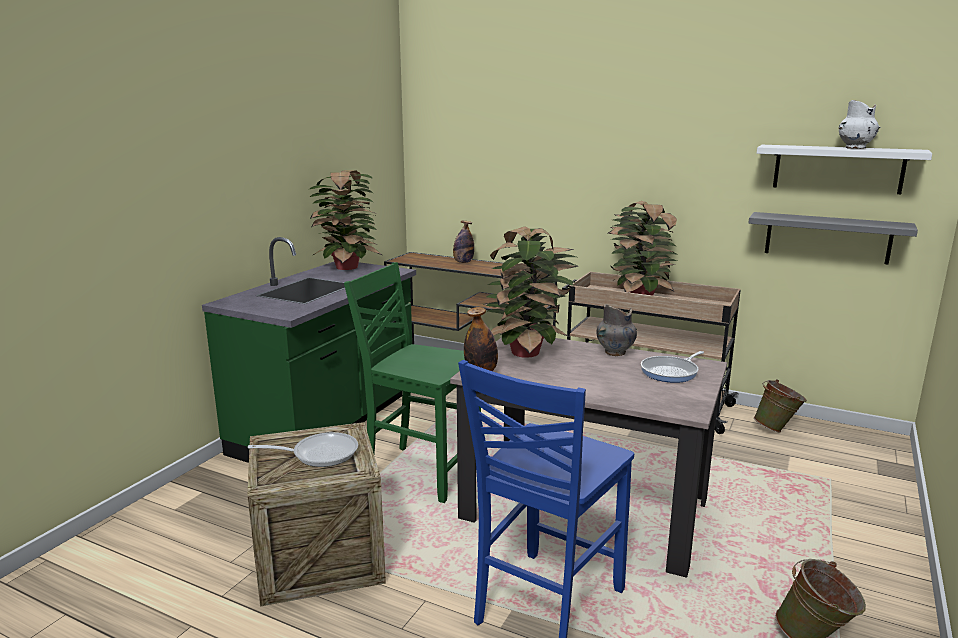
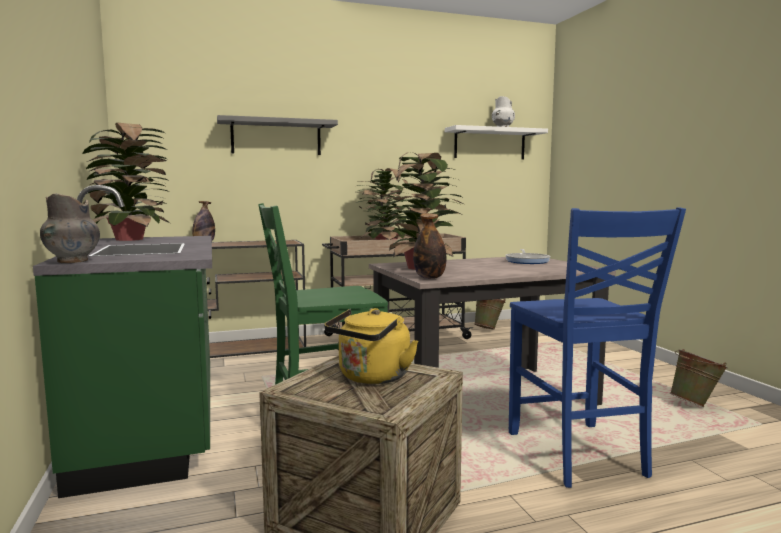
camera: 45 degrees left, 10 degrees down
frying pan [248,432,358,467] -> yellow kettle [324,308,418,384]
grey vase [596,305,637,356] -> grey vase moved to [40,194,100,263]
grey shelf [748,212,918,265] -> grey shelf moved to [217,115,338,155]

